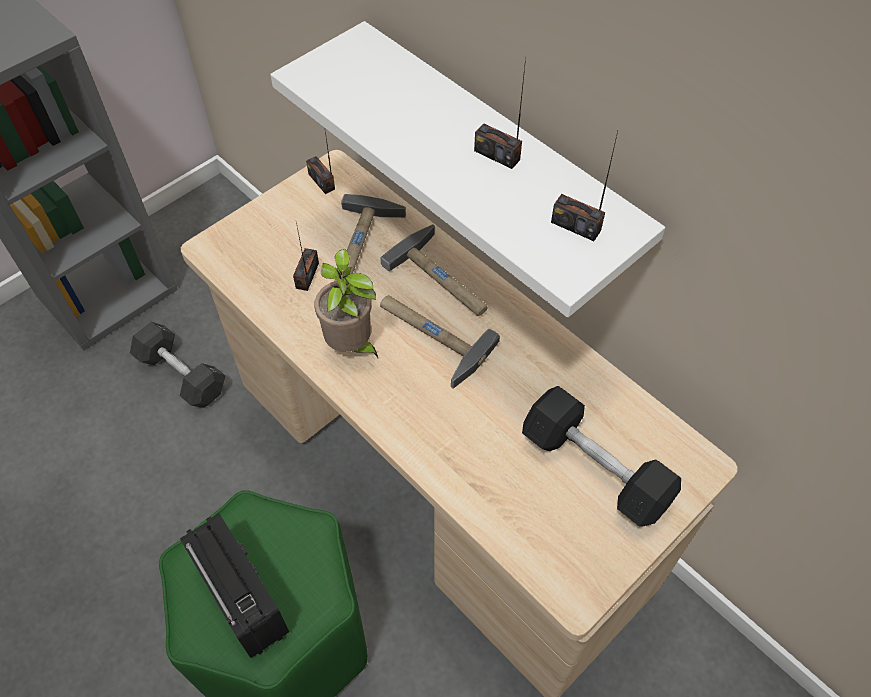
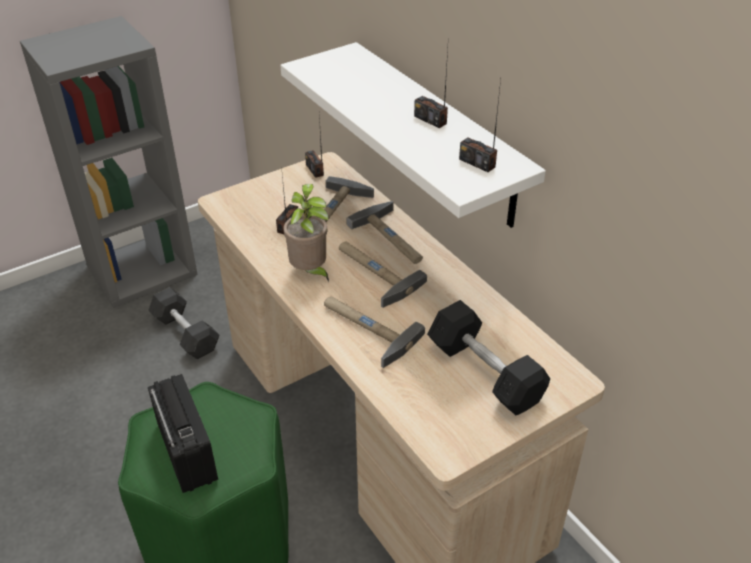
camera: 10 degrees right, 15 degrees down
none -> hammer [324,296,425,368]

